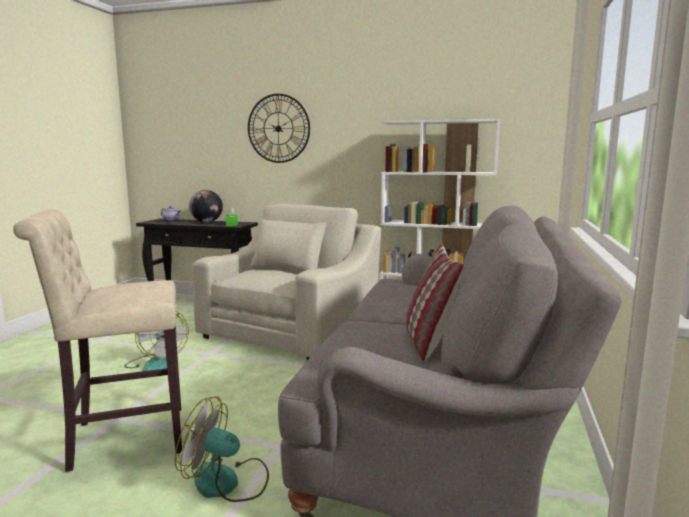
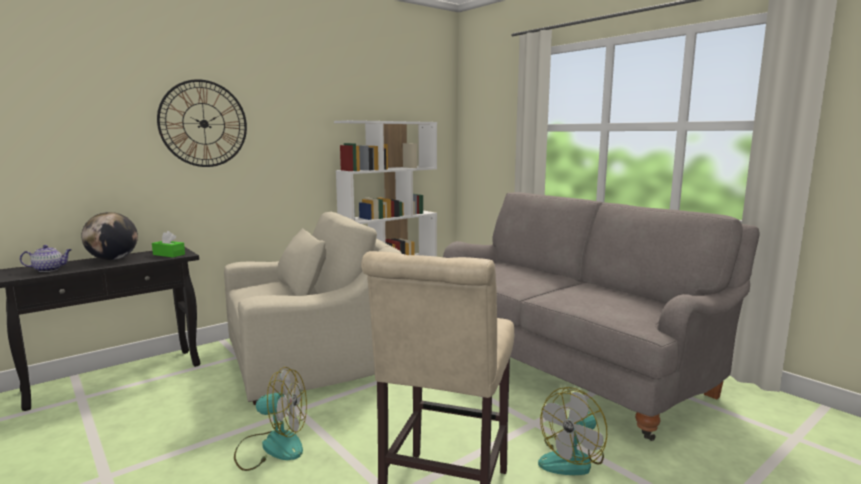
camera: 55 degrees left, 0 degrees up
beige armchair [192,204,381,360] -> beige armchair turned 90 degrees clockwise [224,212,402,405]
pillow [406,244,465,362] -> none

